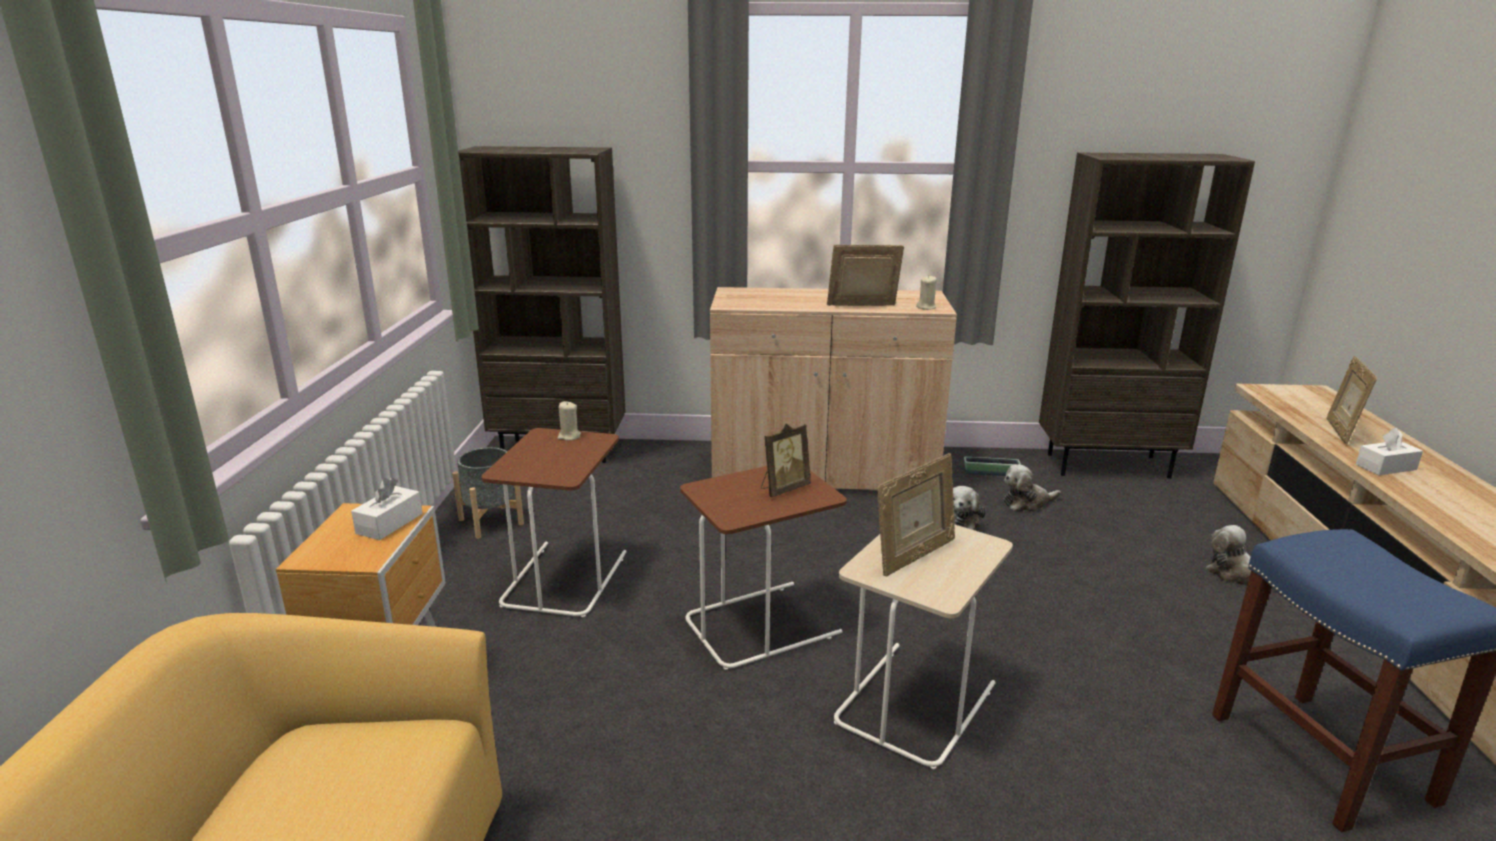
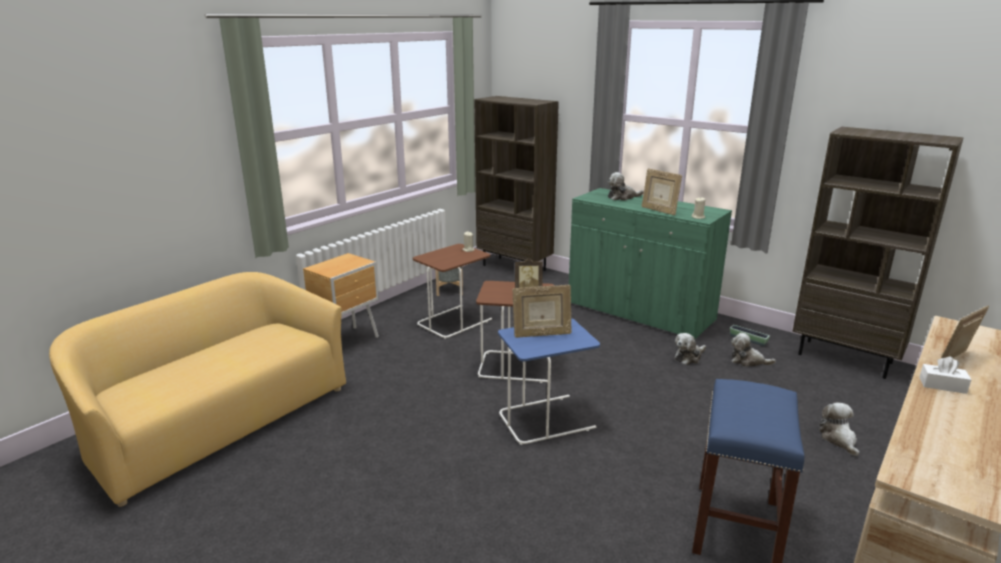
camera: 35 degrees right, 0 degrees up
white tissue box [351,477,423,540] -> none
beige cabinet [710,287,957,490] -> green cabinet [569,188,732,340]
picture frame [827,245,904,306] -> picture frame turned 150 degrees counterclockwise [642,169,682,215]
beige side table [834,524,1013,769] -> blue side table [498,318,600,445]
none -> plush toy [607,172,644,200]

